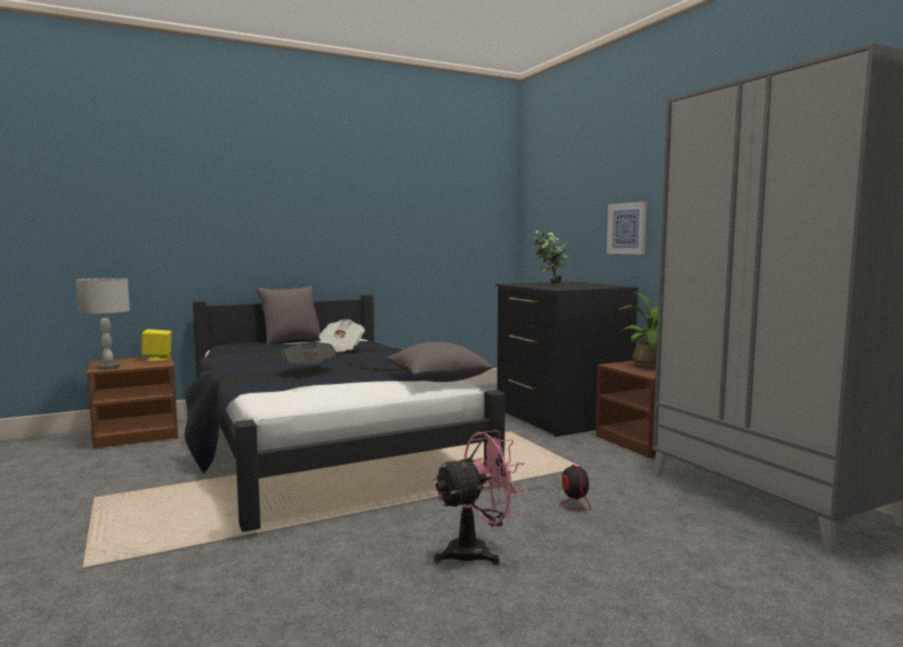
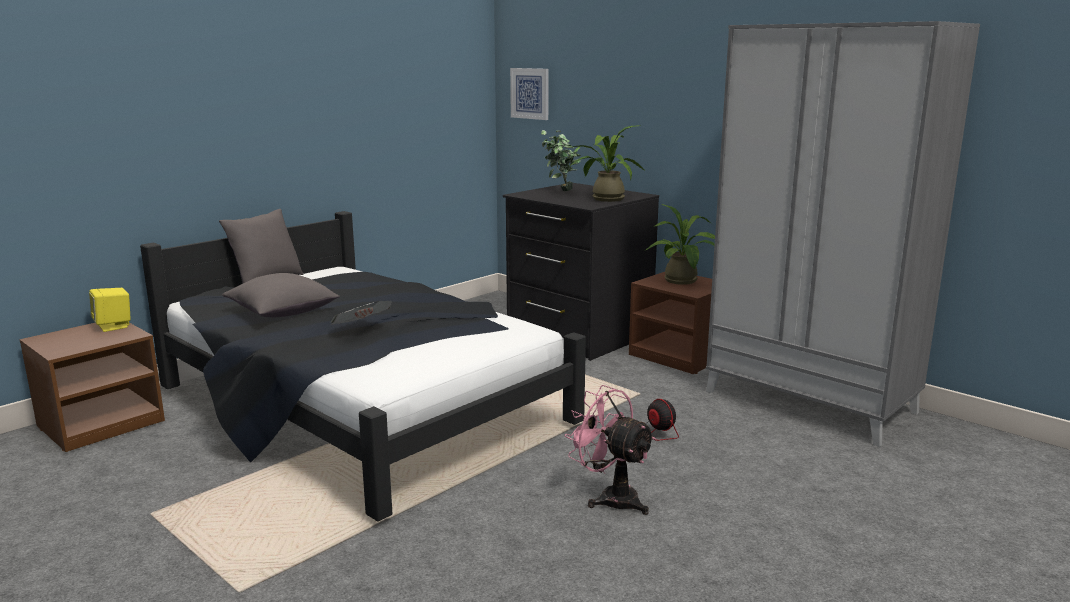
camera: 20 degrees left, 10 degrees up
grey table lamp [76,278,130,370] -> none
newspaper [319,319,365,352] -> none
grey pillow [387,342,493,382] -> grey pillow moved to [222,273,340,317]
pink fan [433,430,528,565] -> pink fan turned 90 degrees counterclockwise [565,385,656,515]
picture [607,201,647,255] -> picture moved to [510,68,549,120]
none -> potted plant [568,125,646,202]

